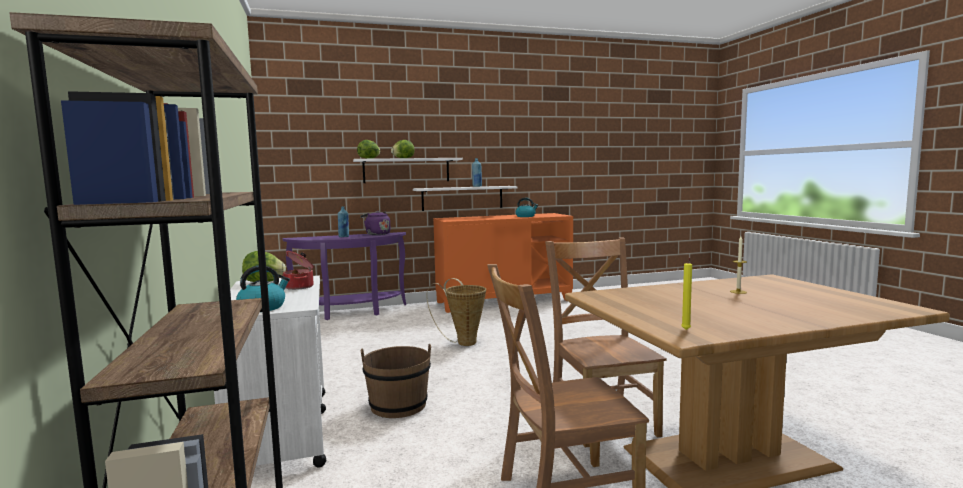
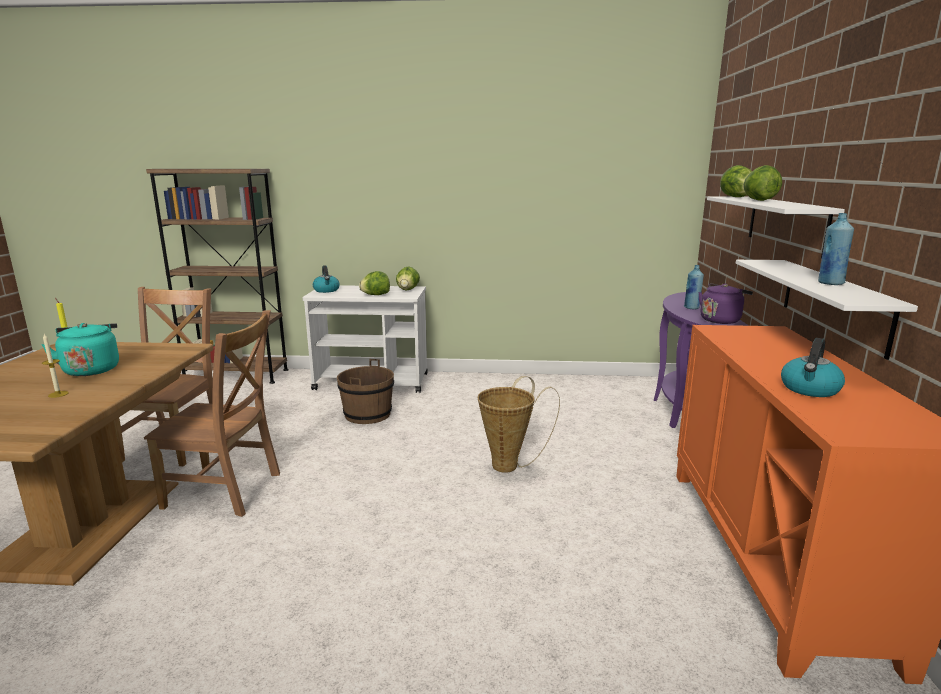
camera: 110 degrees right, 10 degrees up
cooking pot [282,251,314,290] -> lettuce [359,271,390,295]
none -> turquoise kettle [42,323,119,376]

